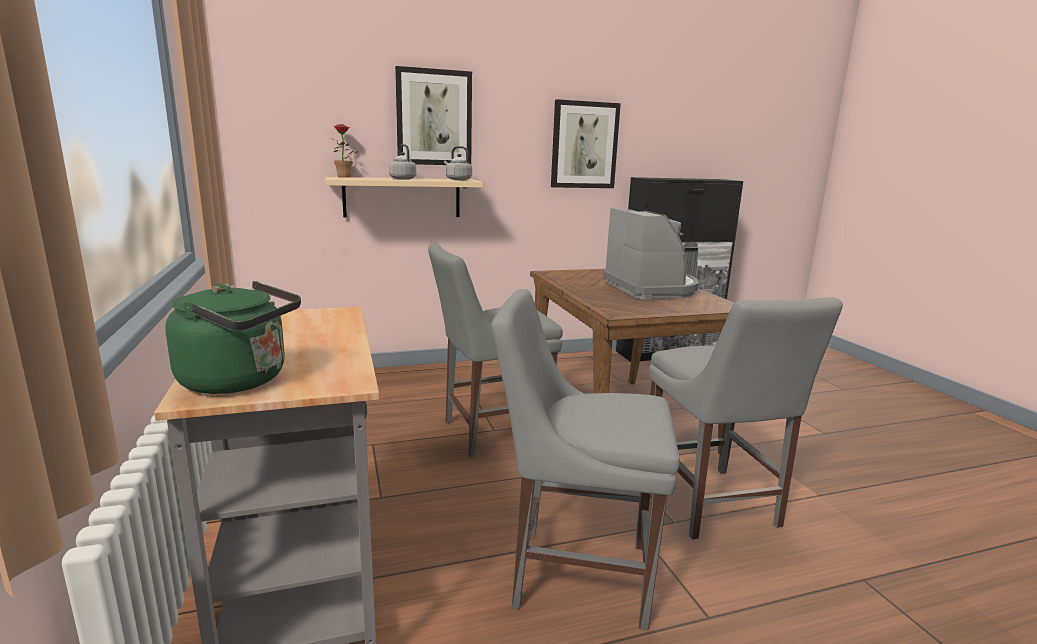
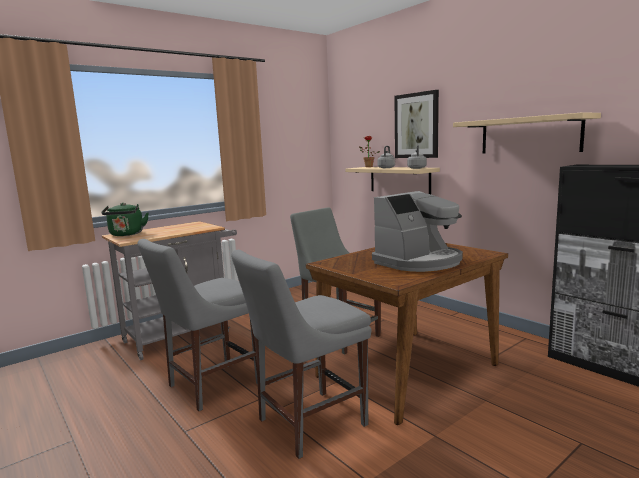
camera: 70 degrees right, 5 degrees down
grey chair [491,289,680,630] -> grey chair turned 120 degrees counterclockwise [138,239,258,411]
picture [551,99,621,188] -> beige shelf [453,112,601,154]

